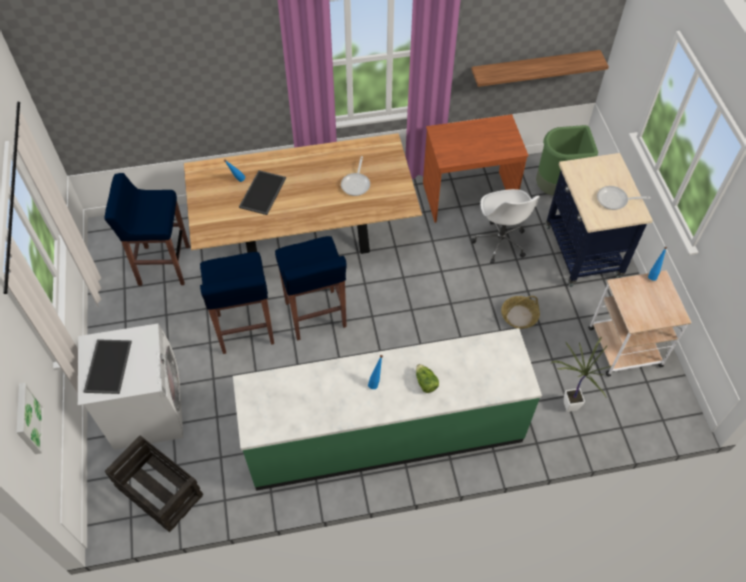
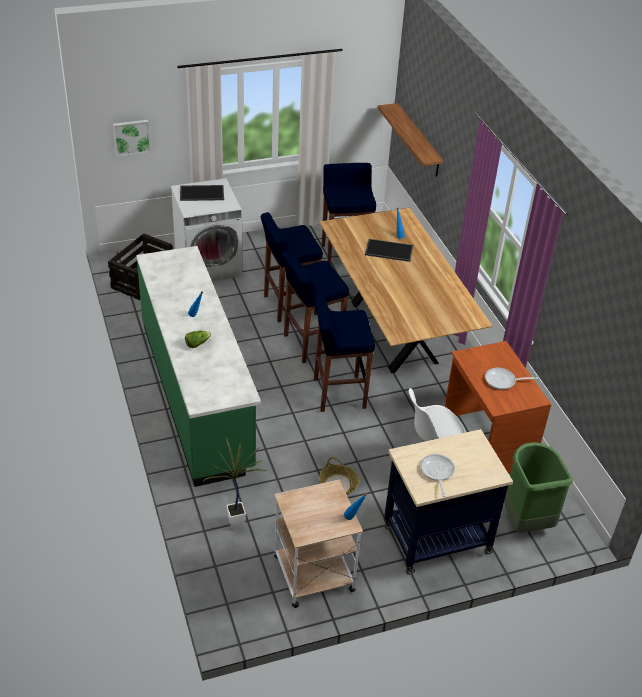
camera: 80 degrees right, 15 degrees down
frying pan [341,156,370,196] -> frying pan moved to [485,368,538,390]
shelf [471,50,609,87] -> shelf moved to [378,103,444,177]
none -> blue stool [314,293,375,412]

